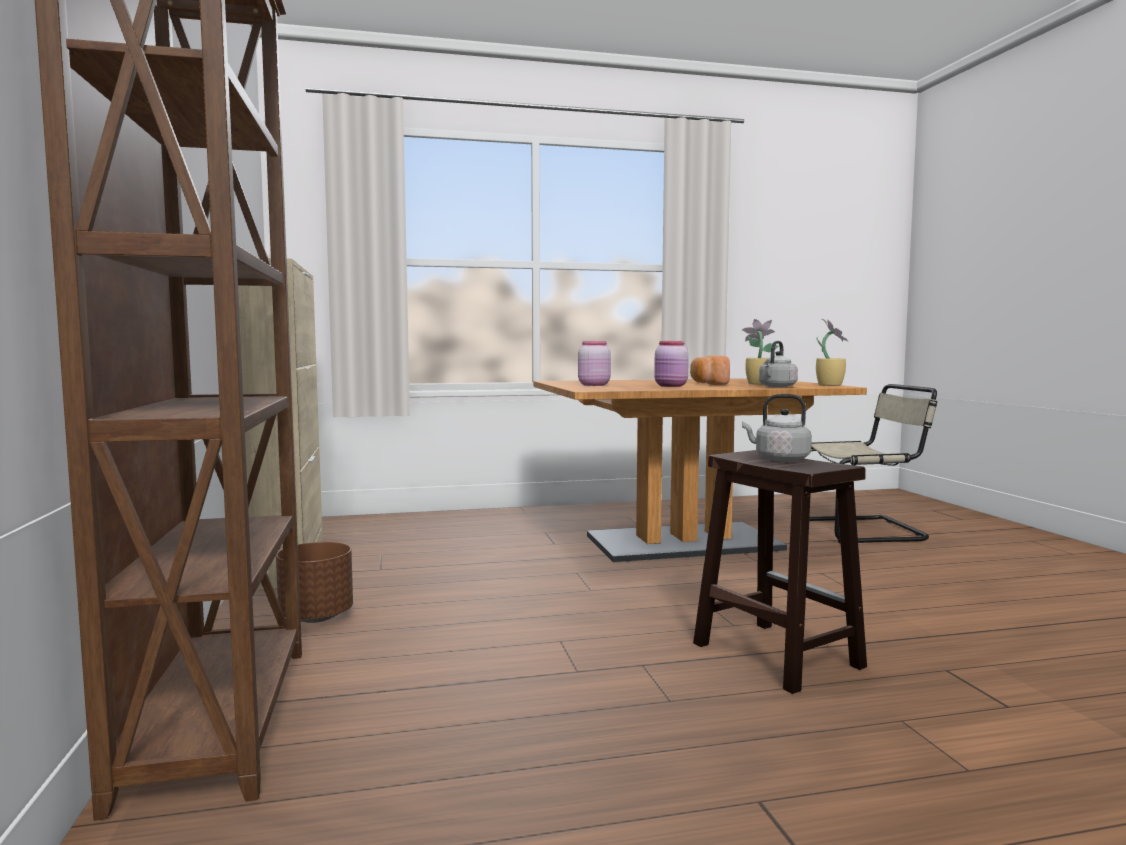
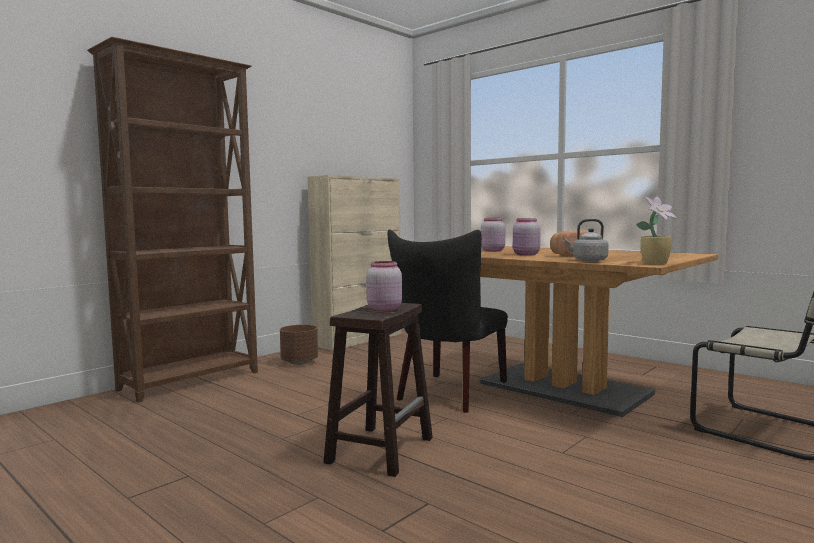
camera: 55 degrees right, 0 degrees up
potted plant [742,319,779,385] -> none
grey kettle [742,394,812,462] -> pink jar [366,261,402,311]
none -> black chair [387,230,508,413]

